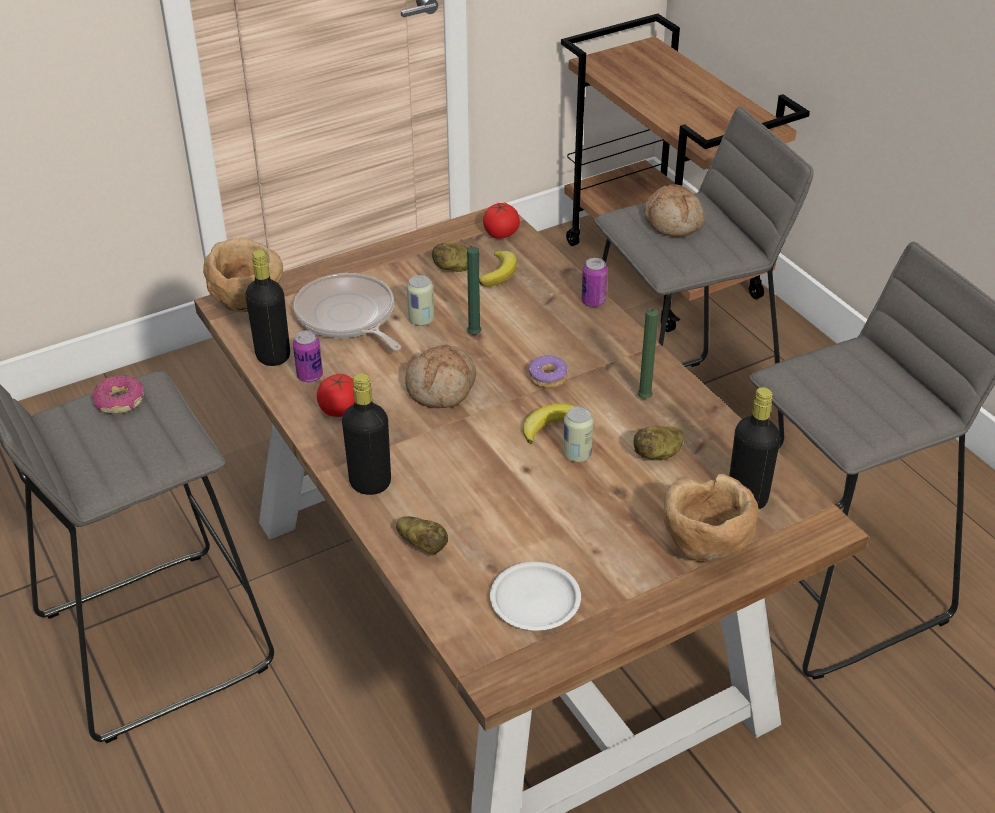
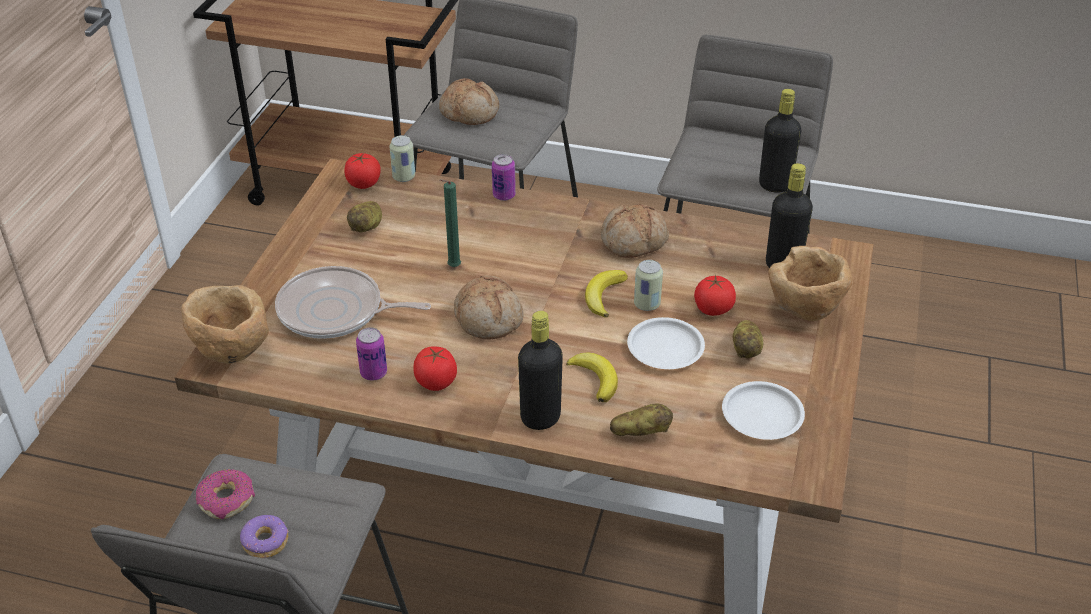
camera: 45 degrees left, 0 degrees up
black bottle [246,250,290,366] -> black bottle moved to [759,89,802,193]
can [407,275,434,326] -> can moved to [390,135,415,182]
banana [479,251,517,287] -> banana moved to [566,352,618,402]
donut [528,355,568,388] -> donut moved to [240,515,289,558]
potato [634,426,684,460] -> potato moved to [733,320,764,359]
green candle [638,308,659,399] -> bread [601,204,669,258]
none -> white plate [627,317,705,369]
none -> tomato [694,274,736,316]

